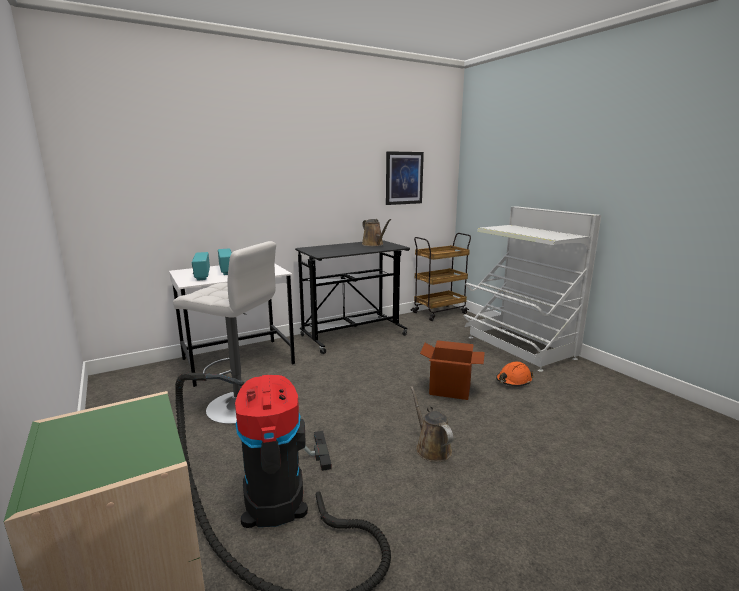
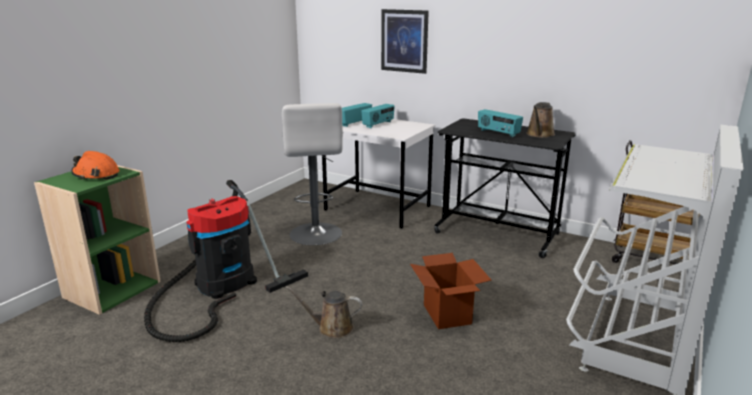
camera: 60 degrees right, 5 degrees up
picture [386,151,424,205] -> picture moved to [381,9,429,74]
brown watering can [410,386,453,462] -> brown watering can turned 120 degrees counterclockwise [285,286,362,338]
orange hard hat [496,362,533,386] -> orange hard hat moved to [71,151,120,180]
none -> radio [478,109,523,137]

